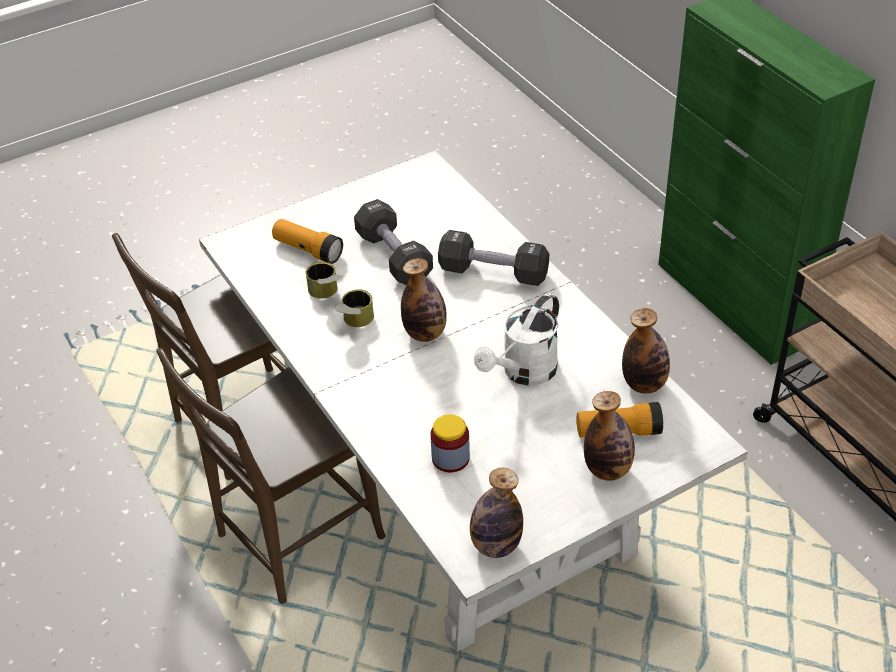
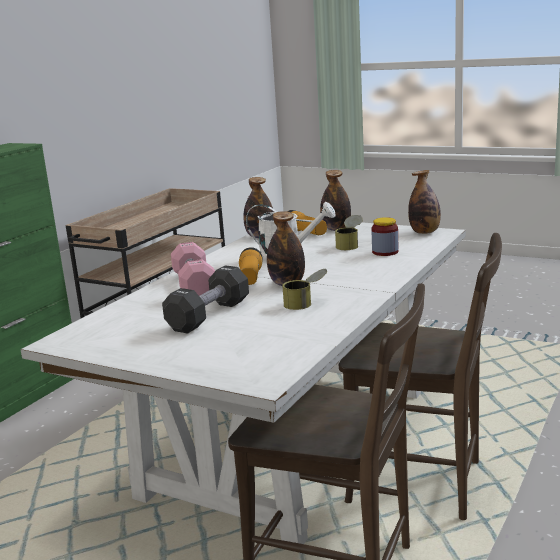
camera: 120 degrees left, 25 degrees down
flashlight [272,219,343,264] -> flashlight moved to [239,247,263,285]
can [306,262,343,299] -> can moved to [335,215,363,250]
black dumbbell [438,230,549,286] -> pink dumbbell [171,242,215,296]

